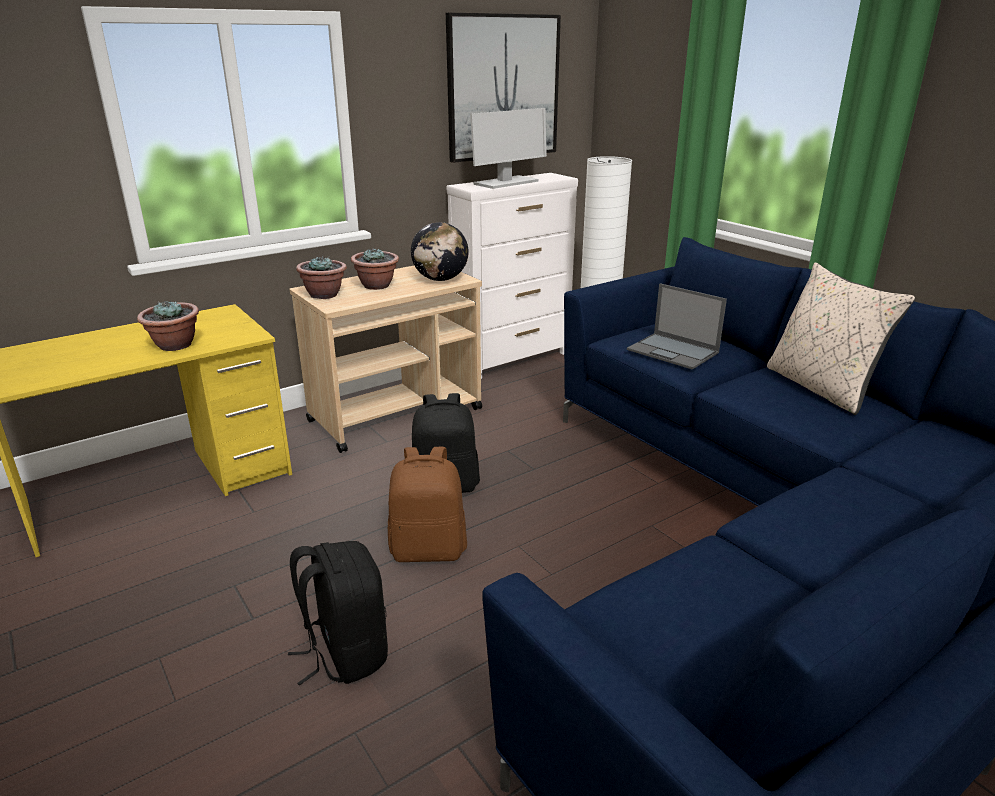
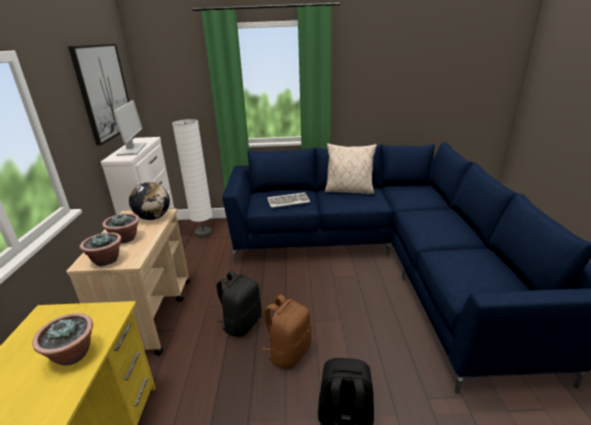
camera: 55 degrees left, 0 degrees up
laptop [627,283,727,370] -> keyboard [267,192,310,208]

